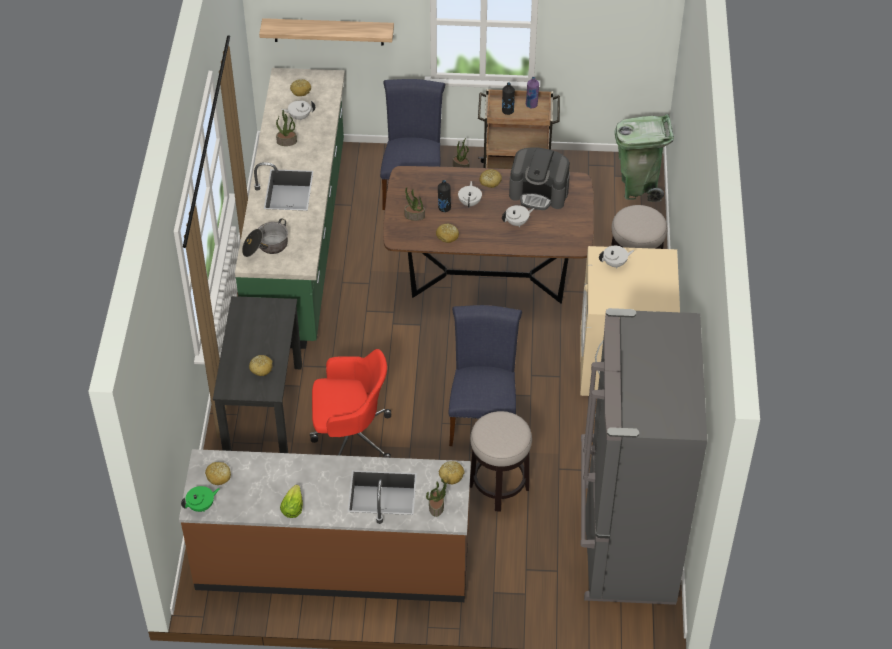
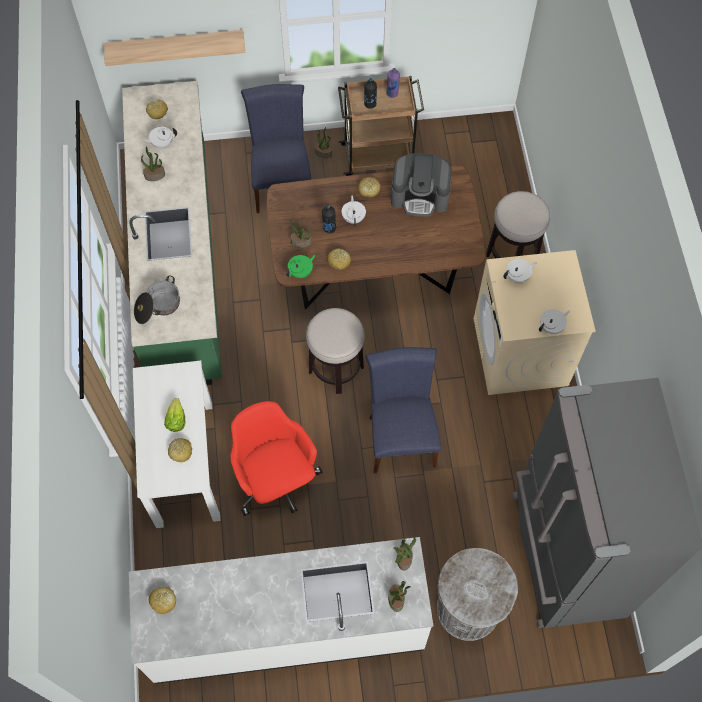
camera: 10 degrees left, 15 degrees up
brown counter [179,449,471,602] -> white counter [129,537,433,684]
green teapot [181,486,220,512] -> green teapot moved to [286,255,316,278]
black desk [213,296,302,453] -> white desk [133,361,221,528]
lettuce [280,485,303,518] -> lettuce moved to [164,398,185,432]
red office chair [310,349,391,458] -> red office chair turned 105 degrees counterclockwise [230,401,323,516]
bread [439,461,465,484] -> potted plant [393,538,416,571]
stool [470,411,532,512] -> stool moved to [306,308,365,394]
white teapot [502,205,535,227] -> white teapot moved to [539,309,570,334]
green trash can [615,114,674,202] -> none
none -> grey trash can [437,548,518,641]

